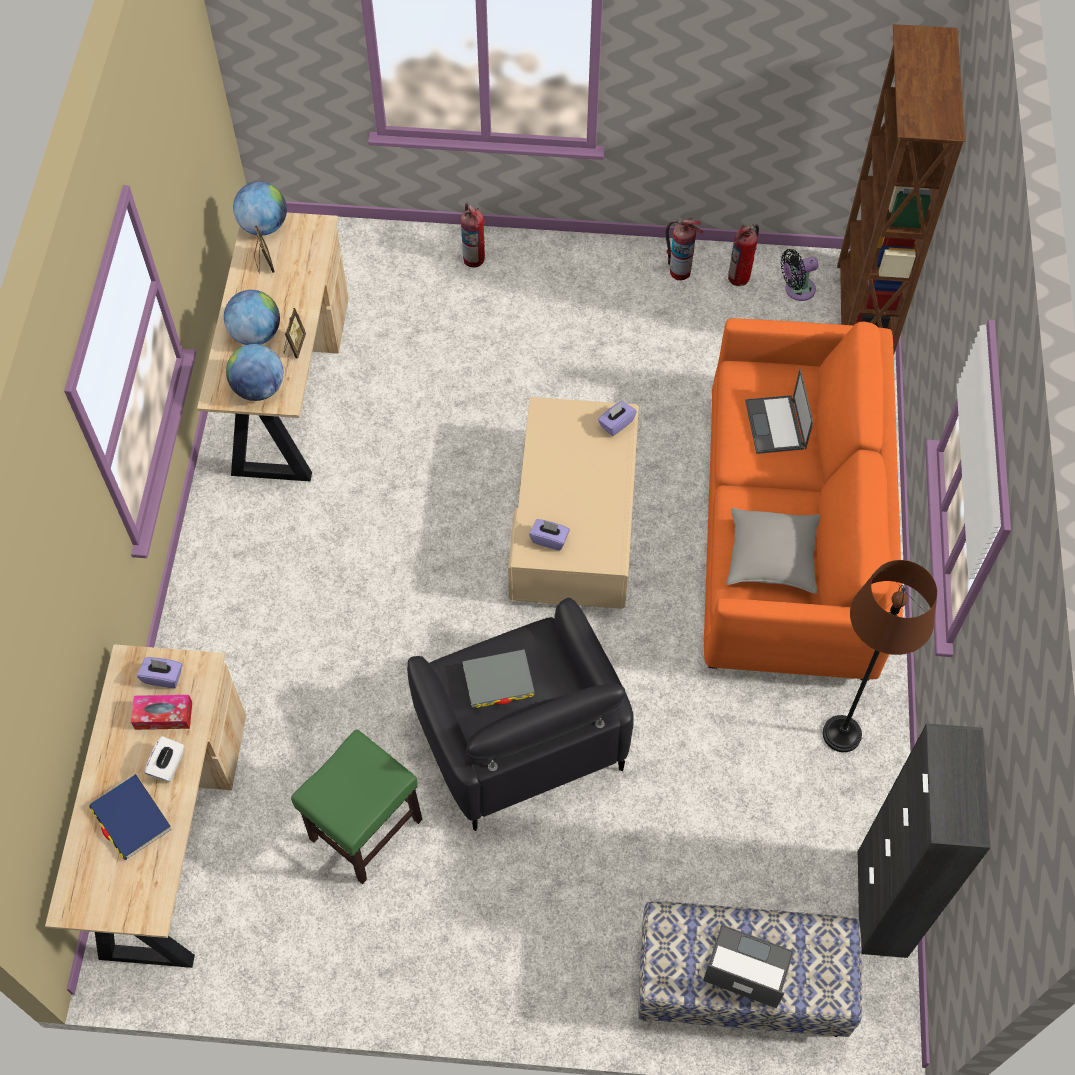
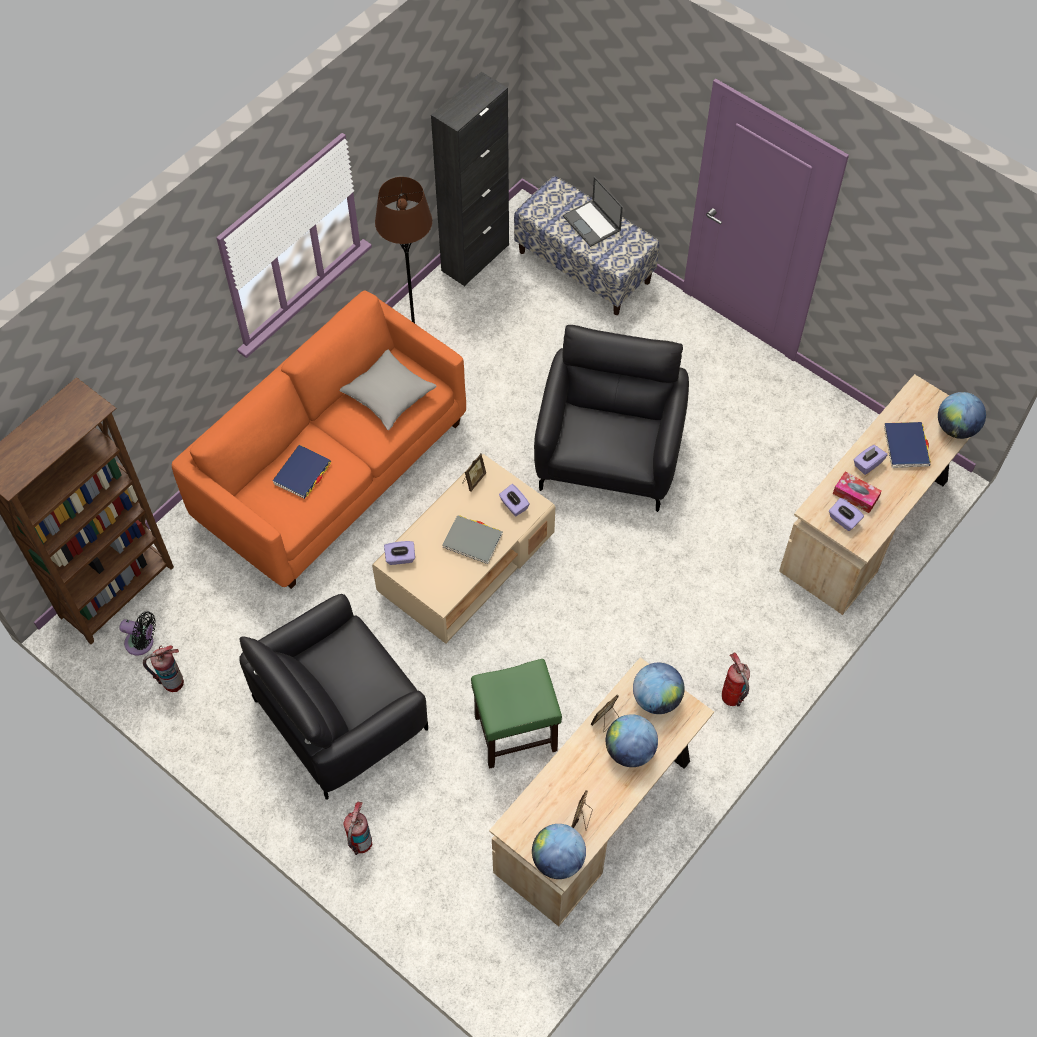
camera: 145 degrees left, 0 degrees up
white tissue box [145,736,184,782] -> purple tissue box [854,445,887,475]
green stool [291,730,423,884] -> green stool moved to [471,659,562,769]
grey book [463,649,535,708] -> grey book moved to [442,515,503,564]
fire extinguisher [666,218,704,280] -> fire extinguisher moved to [722,653,750,706]
laptop [745,369,813,454] -> blue book [273,445,331,499]
none -> black armchair [239,594,428,800]
none -> picture frame [462,453,486,491]
none -> globe [938,392,986,439]

